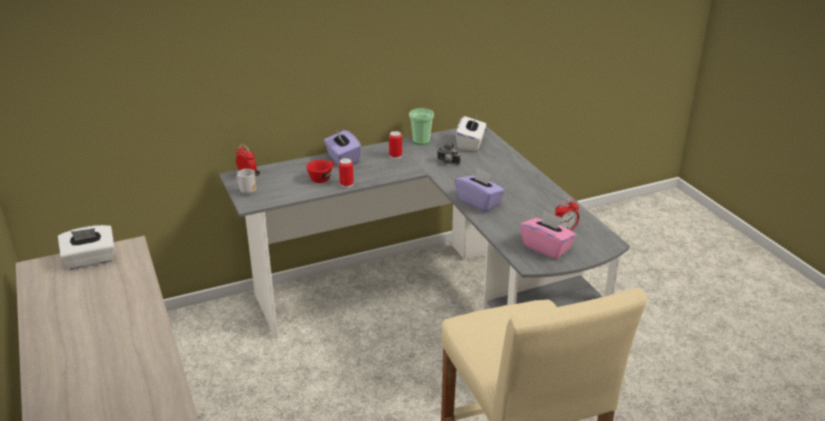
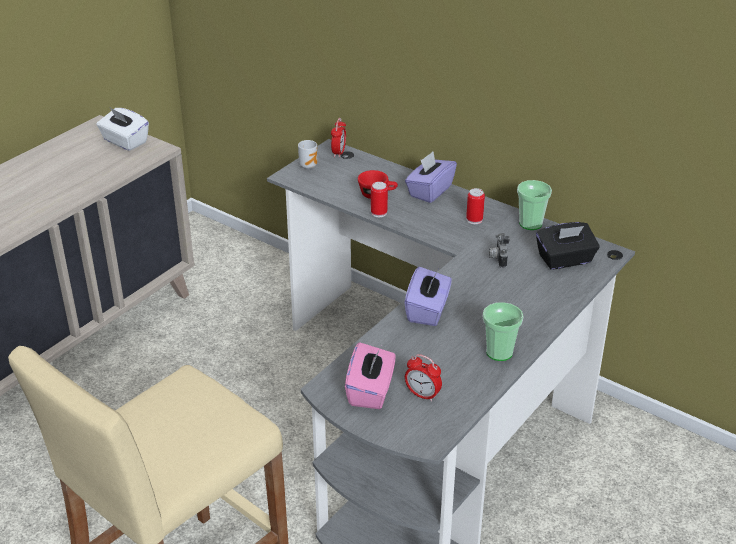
camera: 60 degrees right, 5 degrees up
white tissue box [456,114,486,151] -> black tissue box [536,222,600,270]
none -> cup [483,302,524,361]

